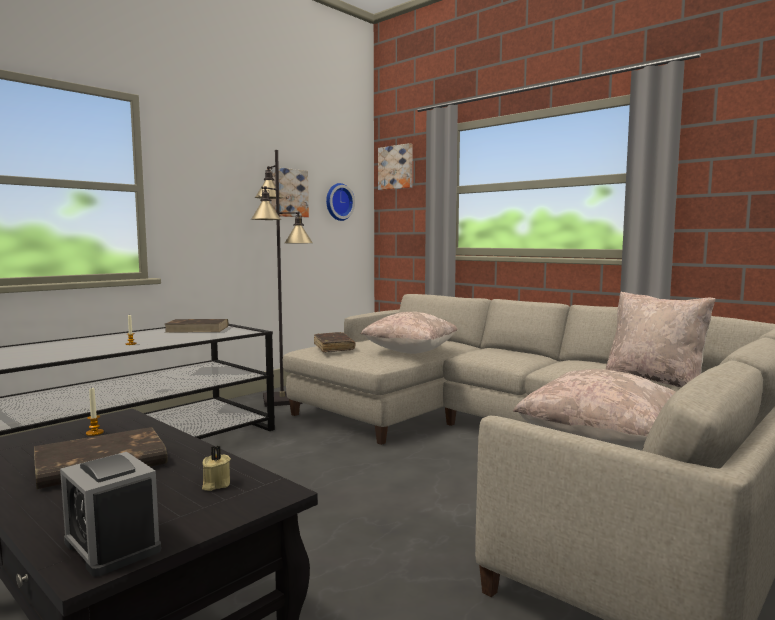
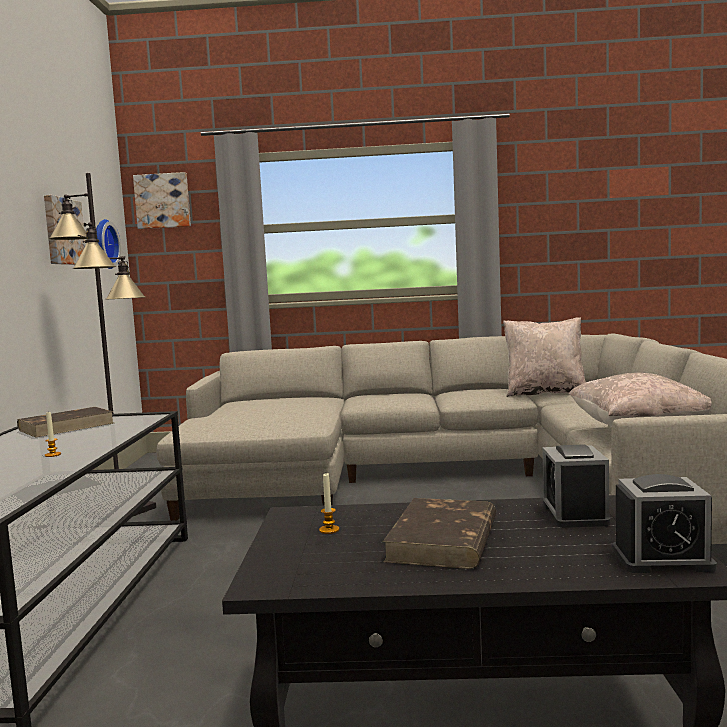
camera: 40 degrees left, 0 degrees up
beige candle [202,446,231,491] -> alarm clock [543,444,610,528]
brown book [314,332,355,352] -> none
beige pillow [361,312,458,354] -> none

